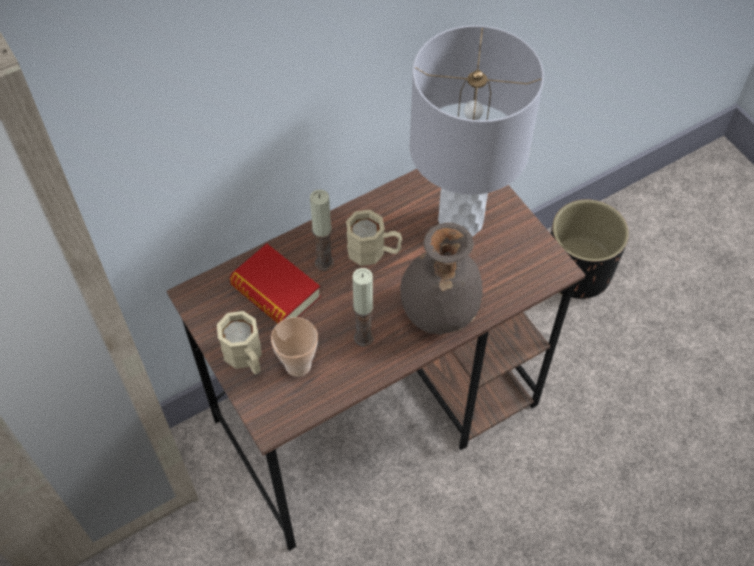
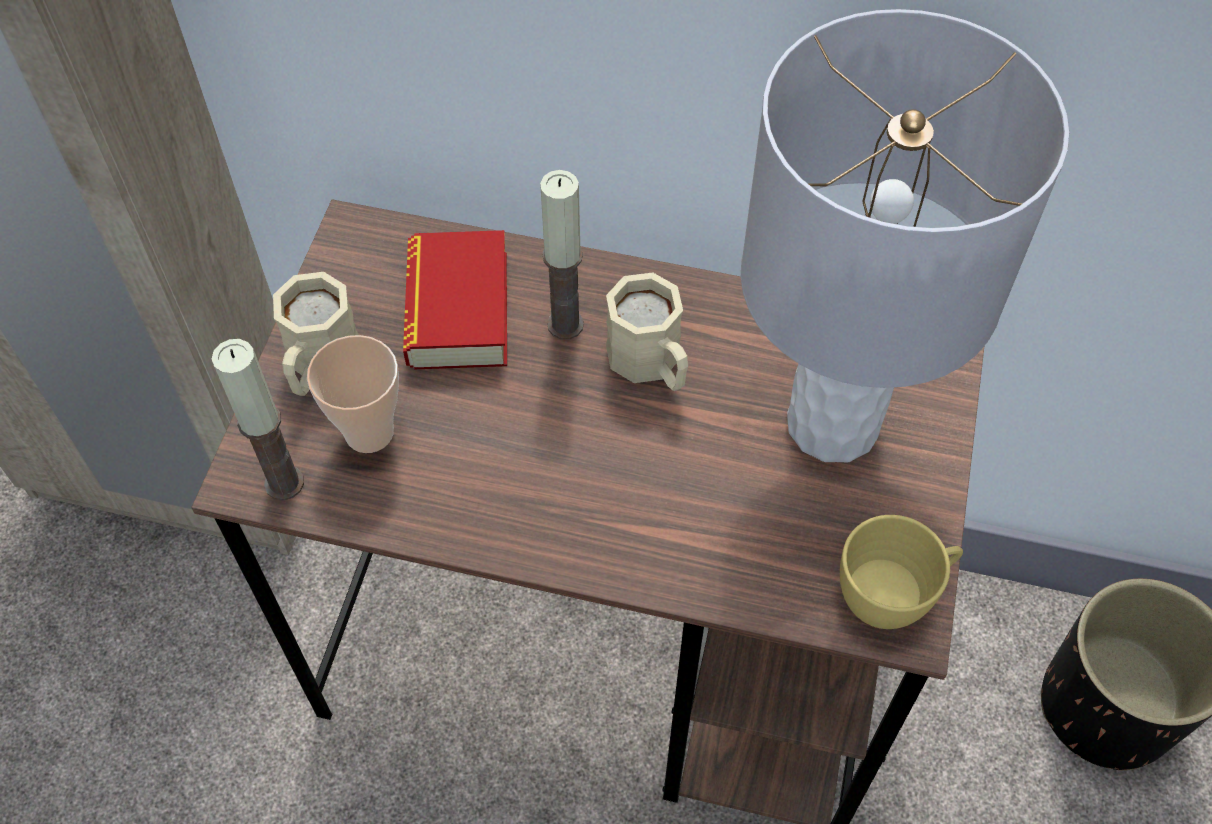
camera: 45 degrees right, 0 degrees up
candle [352,268,374,347] -> candle moved to [212,339,304,501]
grey vase [400,223,483,334] -> none
none -> yellow cup [840,515,963,629]

